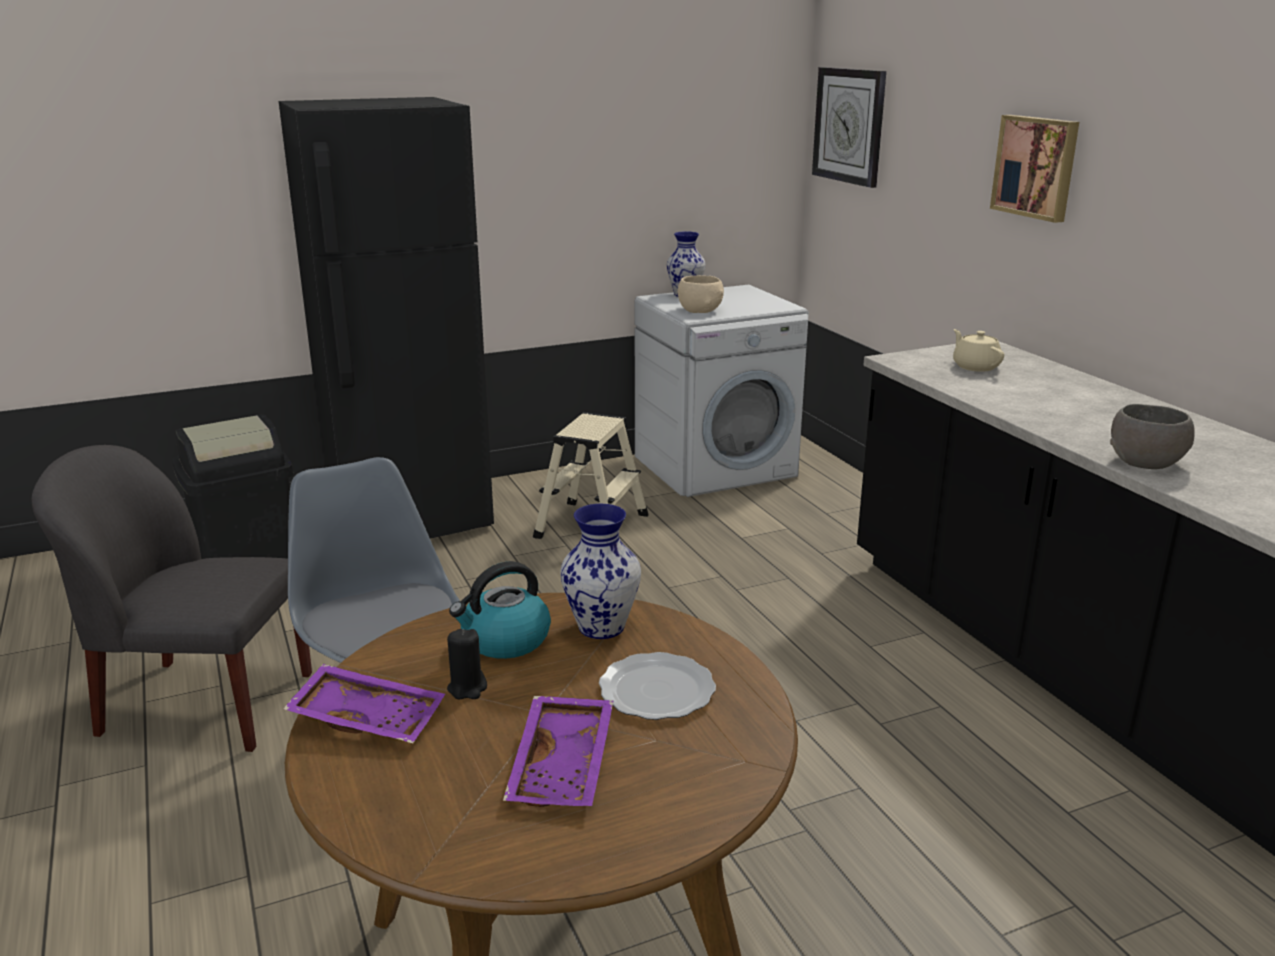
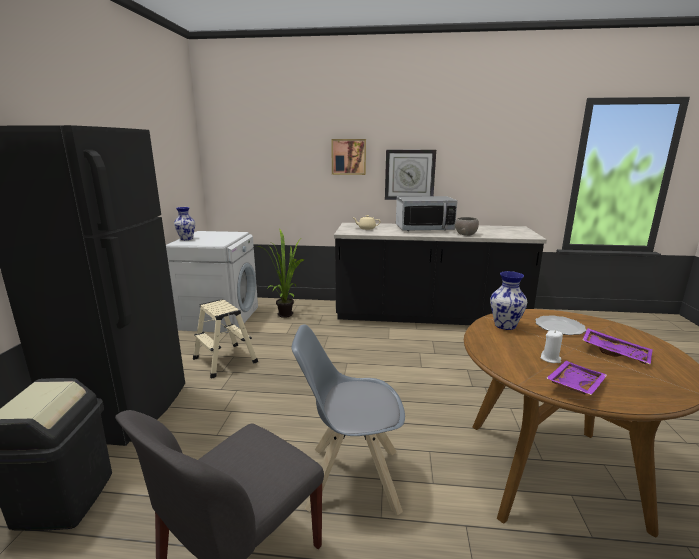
camera: 60 degrees left, 5 degrees down
black candle [447,629,487,699] -> white candle [540,330,563,363]
kettle [449,561,551,659] -> none
beige bowl [678,275,724,313] -> none
wall clock [812,67,886,188] -> wall clock moved to [385,150,436,200]
none -> potted plant [257,228,305,318]
none -> microwave [396,196,457,231]

